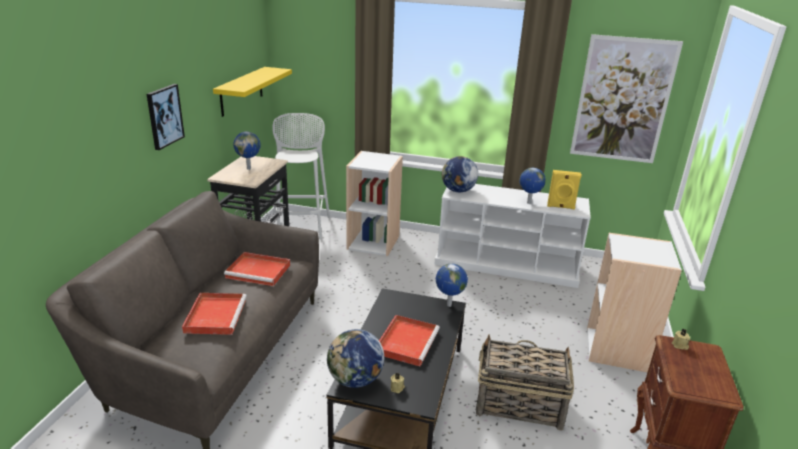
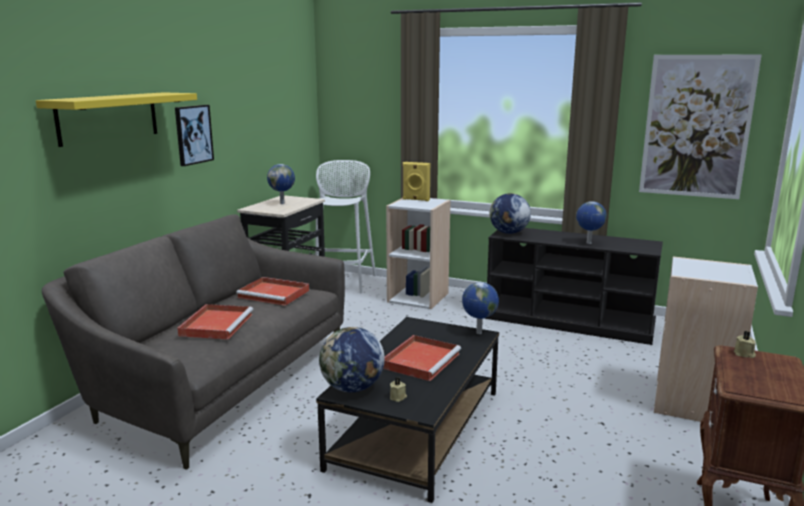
camera: 10 degrees right, 10 degrees down
yellow shelf [213,67,292,117] -> yellow shelf moved to [36,92,197,147]
white tv stand [434,184,591,288] -> black tv stand [484,228,663,345]
basket [476,334,574,431] -> none
yellow speaker [547,170,582,210] -> yellow speaker moved to [403,162,430,201]

